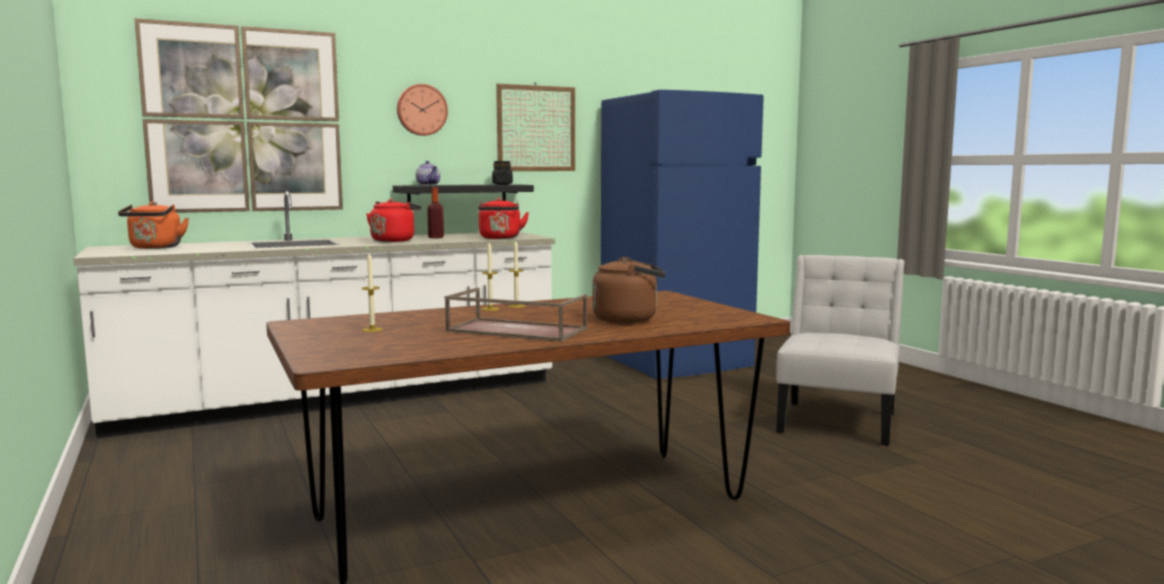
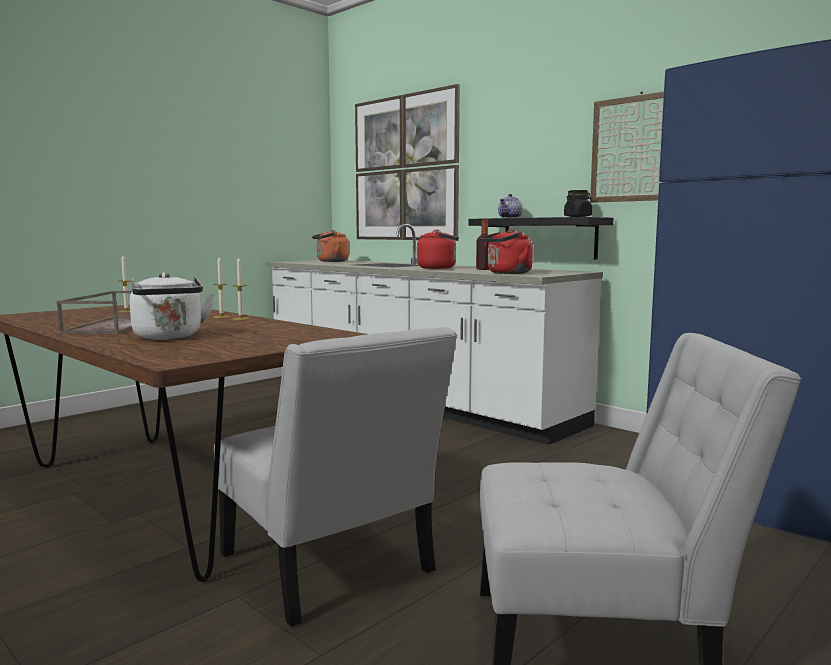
camera: 70 degrees right, 0 degrees up
wall clock [397,84,448,136] -> none
brown kettle [592,257,666,323] -> white kettle [130,272,214,340]
none -> white chair [214,327,457,627]

